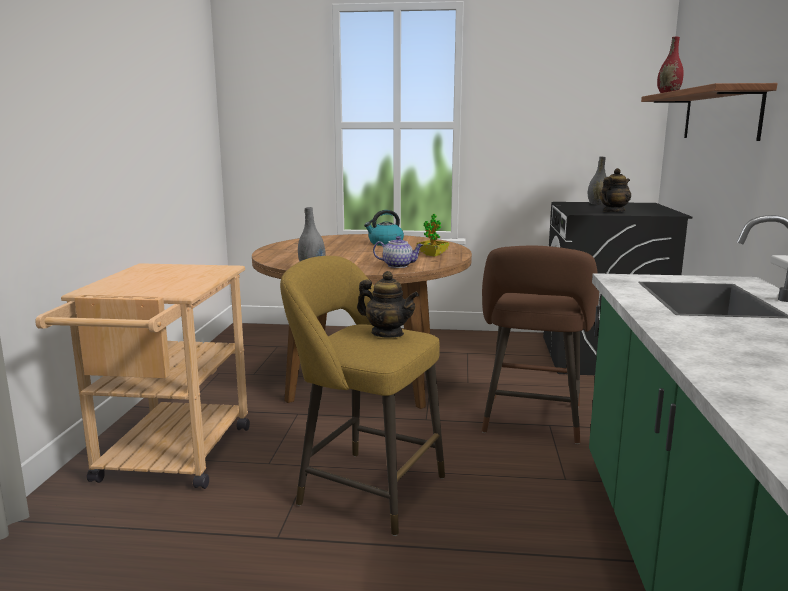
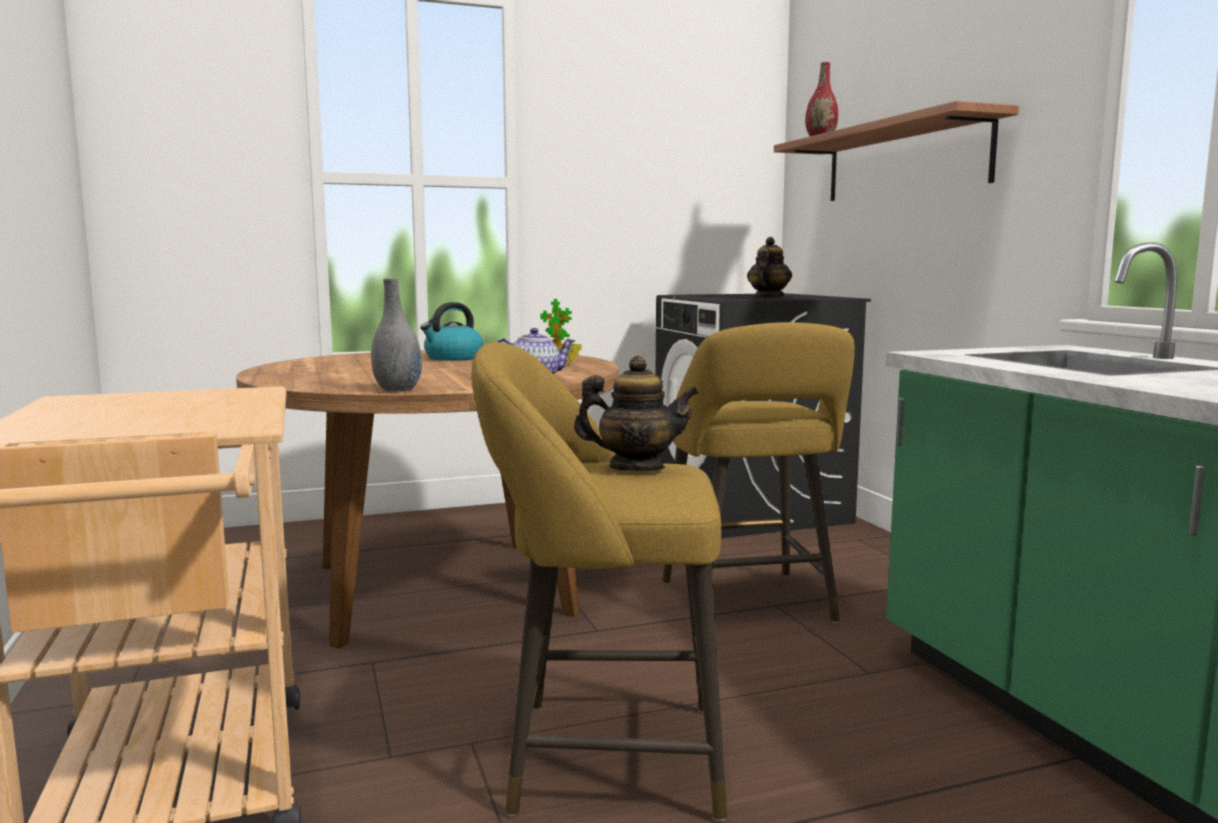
camera: 25 degrees left, 5 degrees down
brown stool [482,246,599,444] -> yellow stool [663,322,855,623]
grey vase [588,156,607,205] -> none

